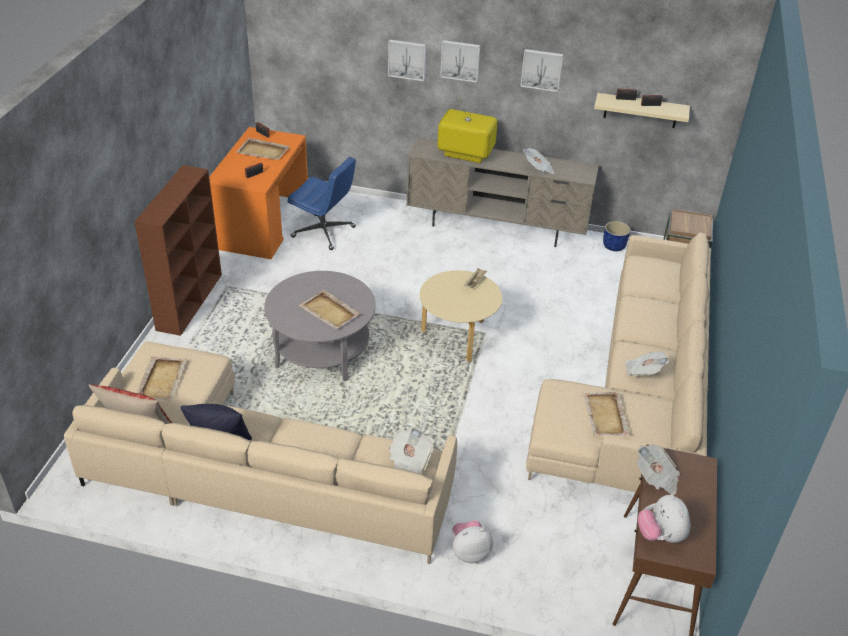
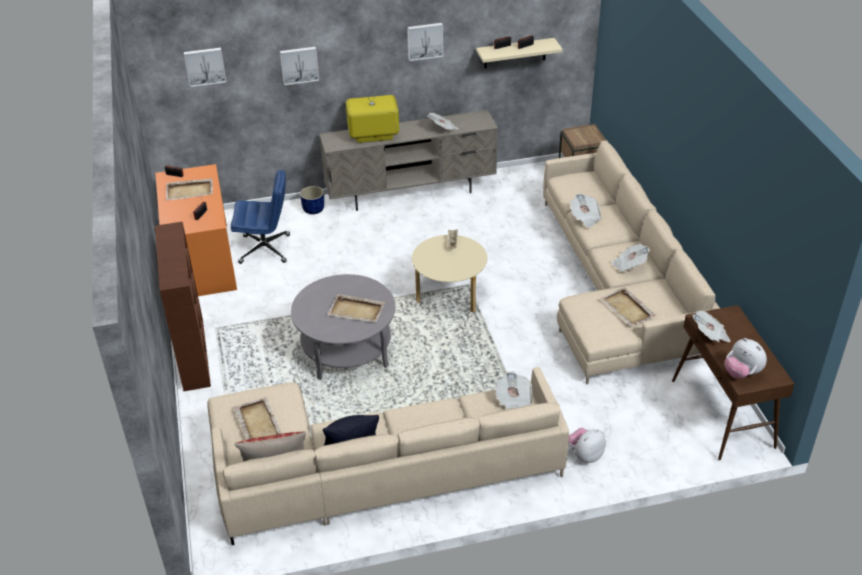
camera: 25 degrees left, 0 degrees up
picture [440,40,480,83] -> picture moved to [184,48,226,87]
blue planter [603,221,631,251] -> blue planter moved to [300,186,324,214]
none -> newspaper [570,193,602,228]

